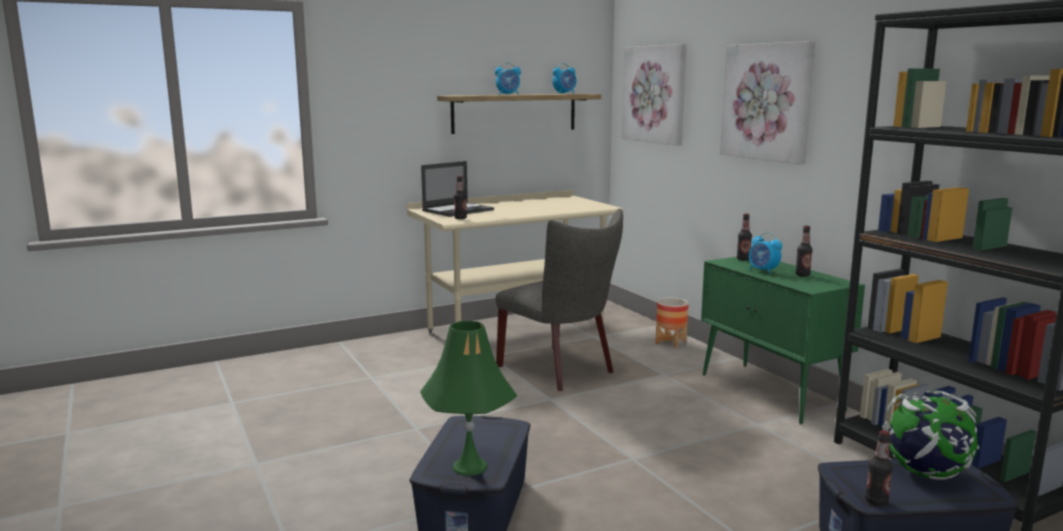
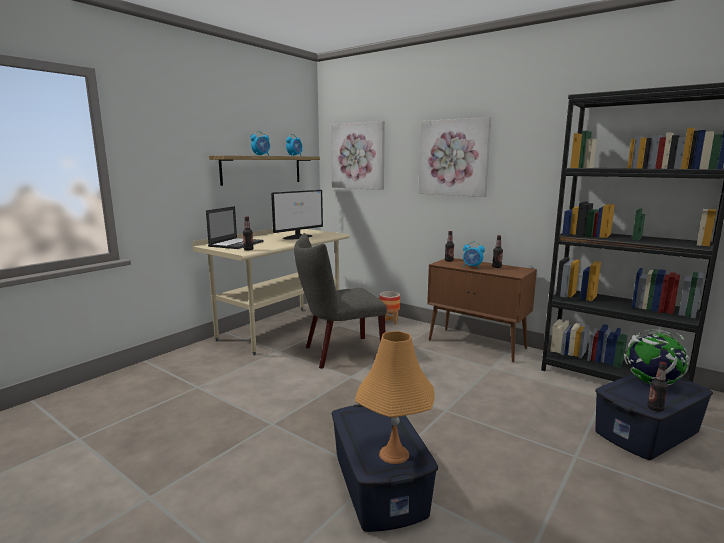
camera: 25 degrees left, 0 degrees up
green table lamp [420,321,517,476] -> orange table lamp [355,331,434,464]
grey chair [496,209,623,391] -> grey chair turned 135 degrees clockwise [294,233,387,369]
green cabinet [701,257,865,424] -> brown cabinet [427,258,537,362]
none -> monitor [271,190,323,240]

